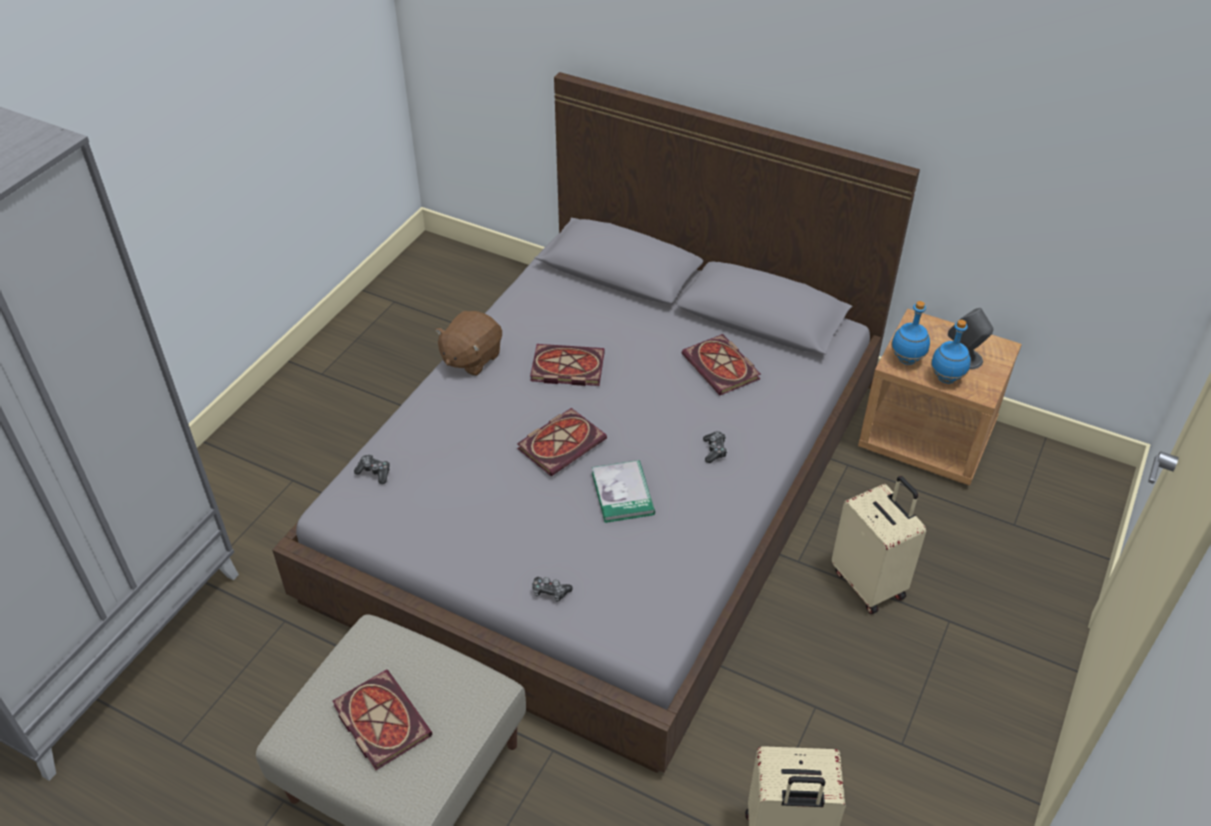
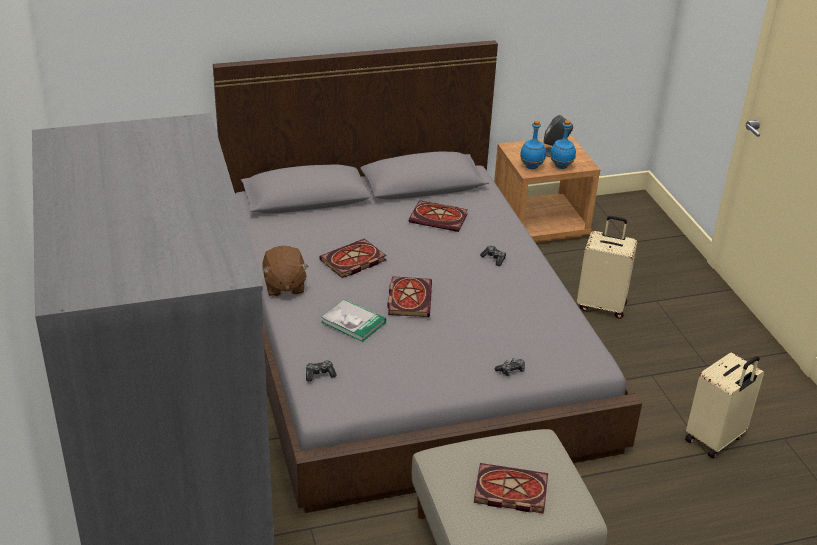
camera: 45 degrees left, 10 degrees down
book [592,460,655,523] -> book moved to [321,299,386,342]

